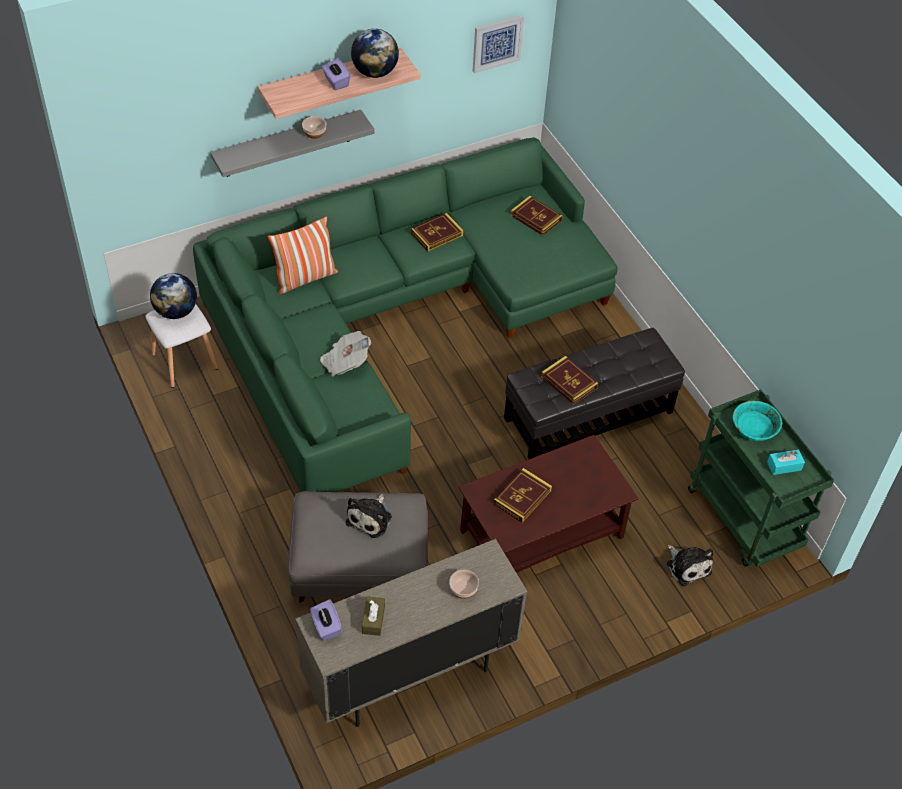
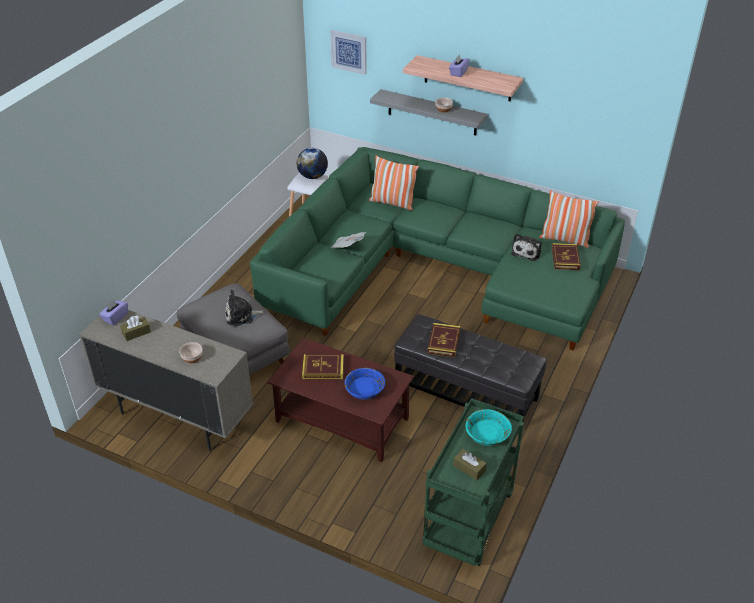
camera: 55 degrees right, 10 degrees down
globe [351,29,399,78] -> none
book [411,213,464,252] -> none
picture [473,15,524,73] -> picture moved to [330,30,367,75]
plush toy [667,545,713,586] -> plush toy moved to [511,233,542,261]
turquoise tissue box [767,450,805,475] -> brown tissue box [453,449,487,480]
none -> blue bowl [345,368,385,400]
none -> pillow [539,190,599,248]

